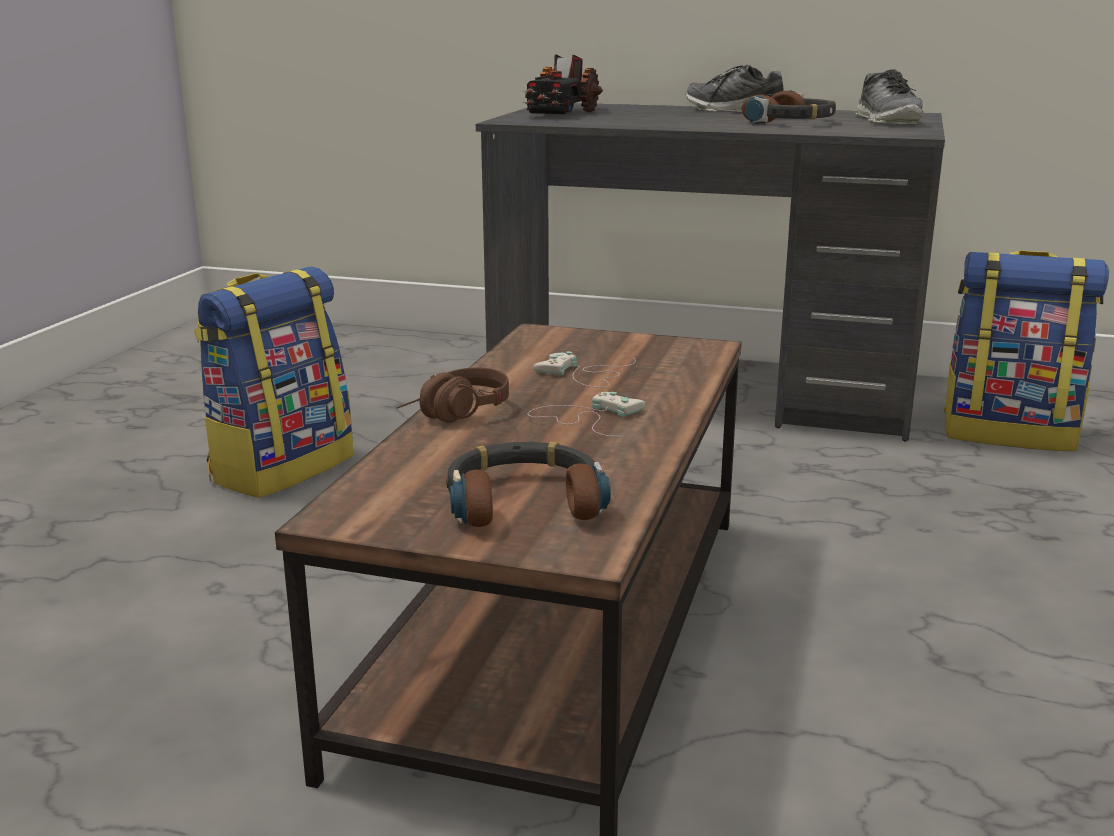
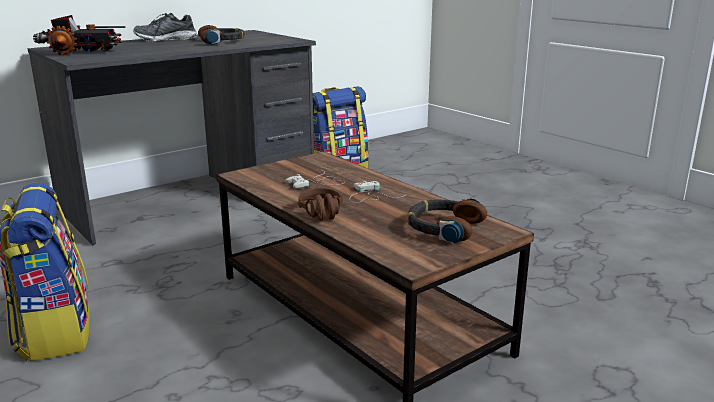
camera: 55 degrees left, 0 degrees up
toy truck [522,55,603,114] -> toy truck turned 60 degrees counterclockwise [33,15,125,55]
shoe [856,70,923,124] -> none

